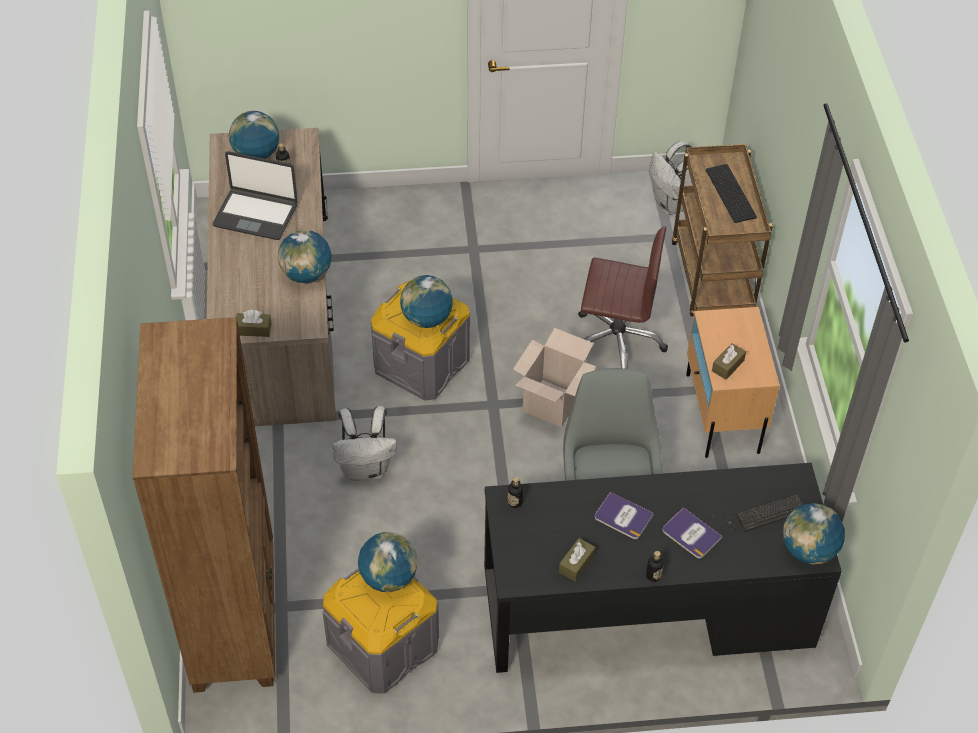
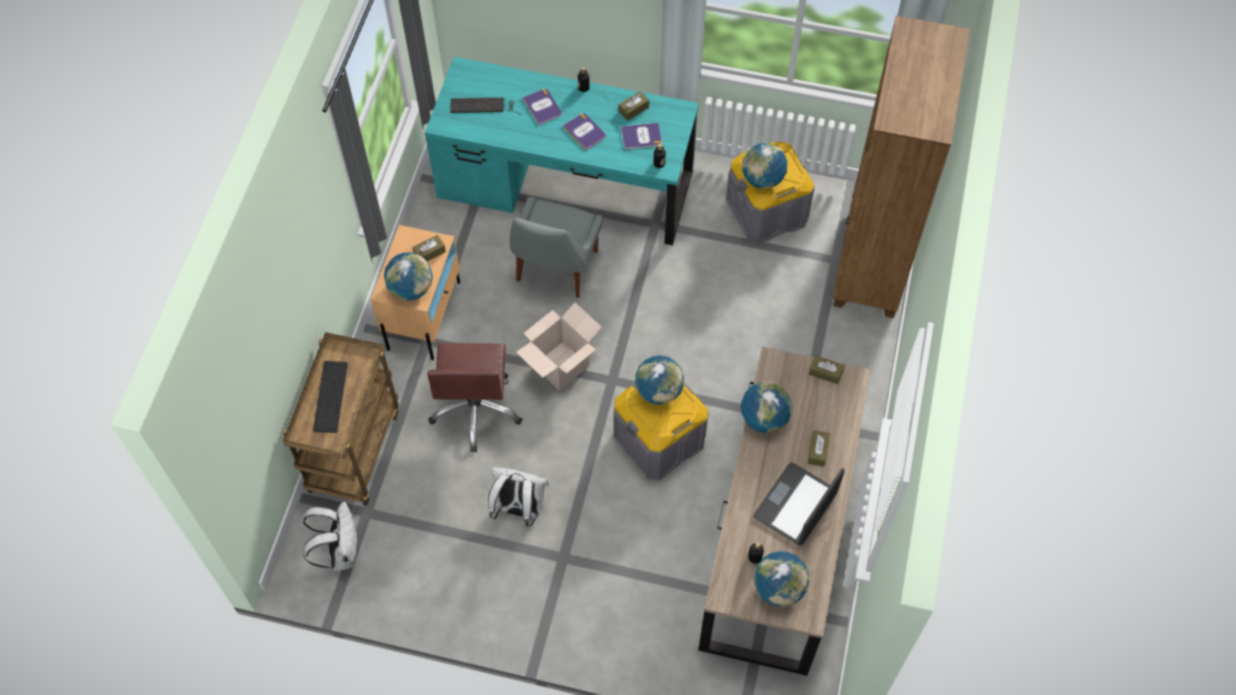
camera: 160 degrees left, 10 degrees up
laptop [213,151,298,240] -> laptop turned 90 degrees counterclockwise [753,462,844,545]
white backpack [333,406,397,481] -> white backpack moved to [488,467,549,526]
black desk [484,463,842,673] -> turquoise desk [425,57,699,245]
brown office chair [578,226,668,369] -> brown office chair turned 120 degrees counterclockwise [427,343,522,452]
globe [783,503,845,565] -> globe moved to [384,252,433,300]
none -> book [621,123,662,149]
none -> brown tissue box [808,430,830,467]

